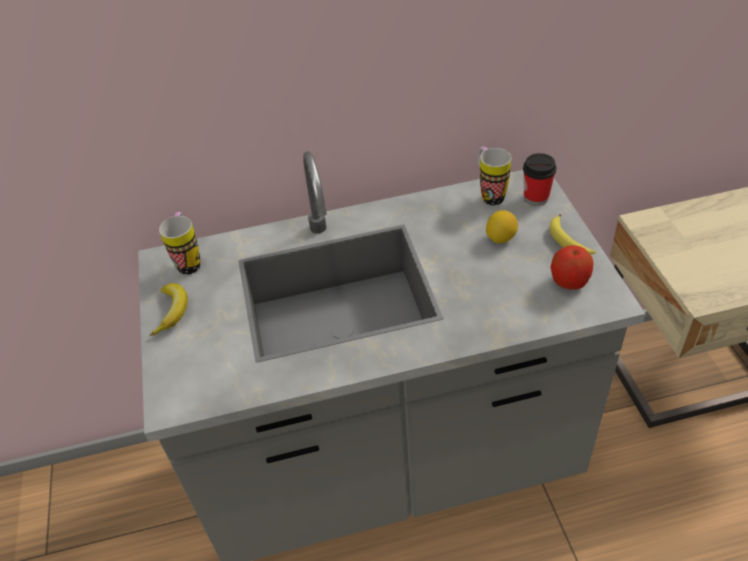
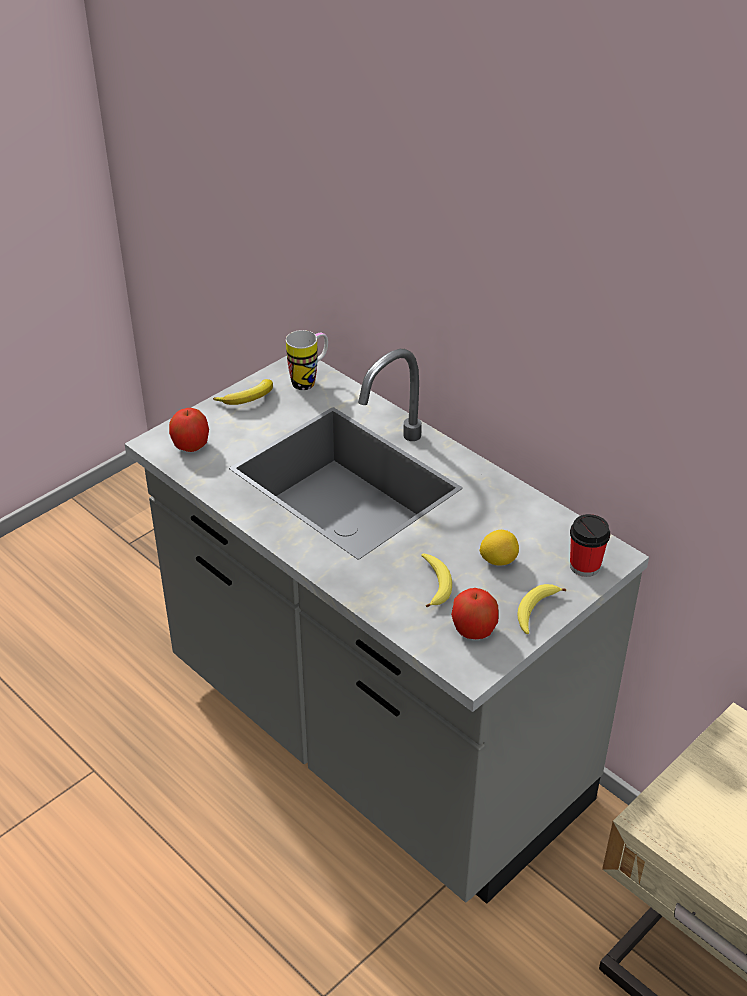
camera: 55 degrees right, 5 degrees down
mug [478,147,511,206] -> none
none -> apple [169,408,209,452]
none -> banana [421,553,452,607]

